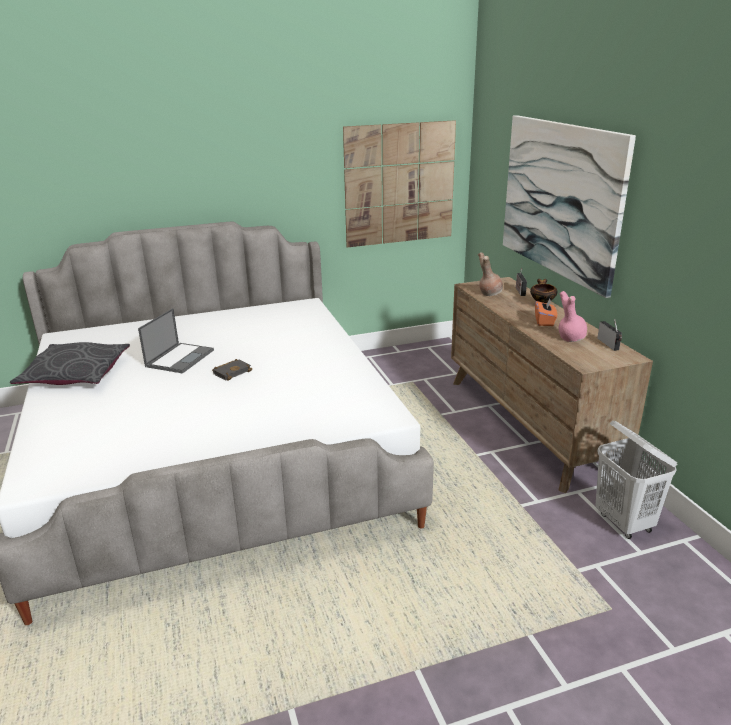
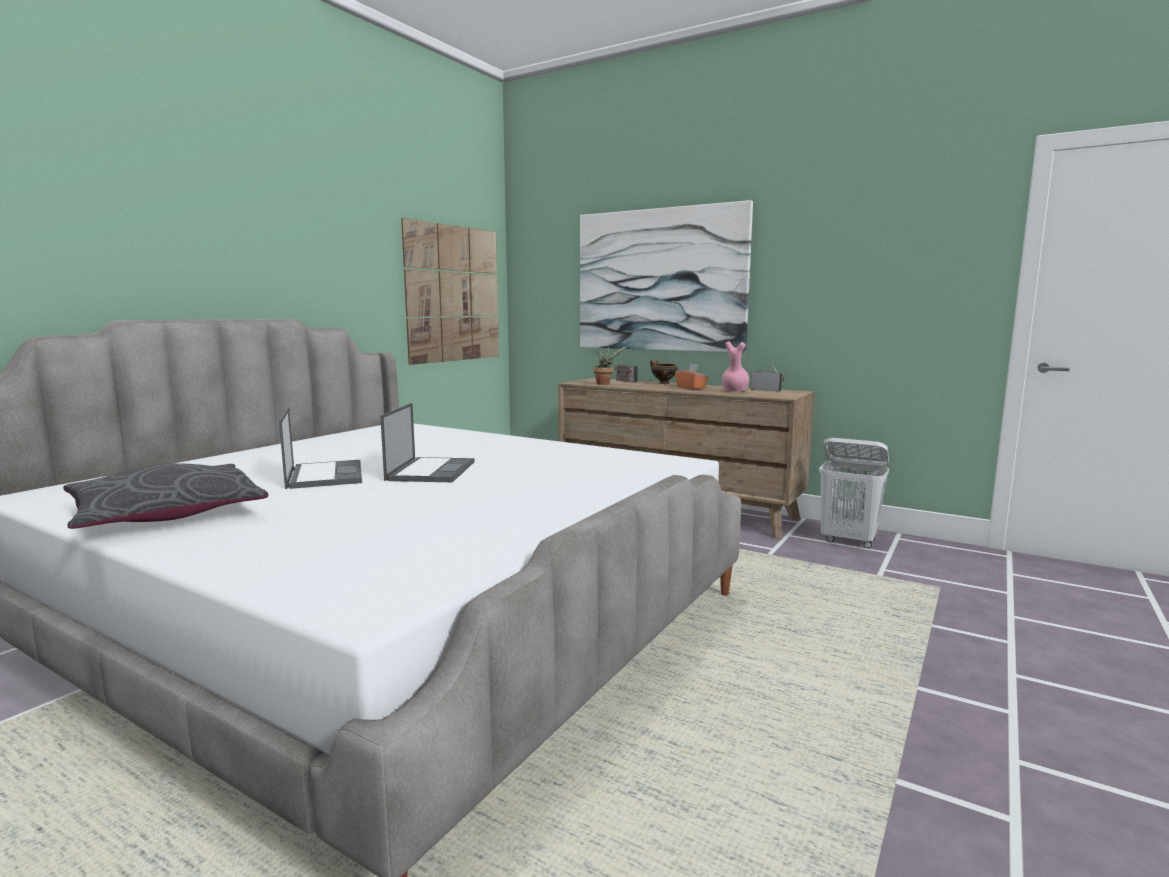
camera: 40 degrees left, 15 degrees down
black book [212,359,252,381] -> laptop [380,403,475,482]
brown vase [478,252,503,296] -> potted plant [593,346,627,385]

